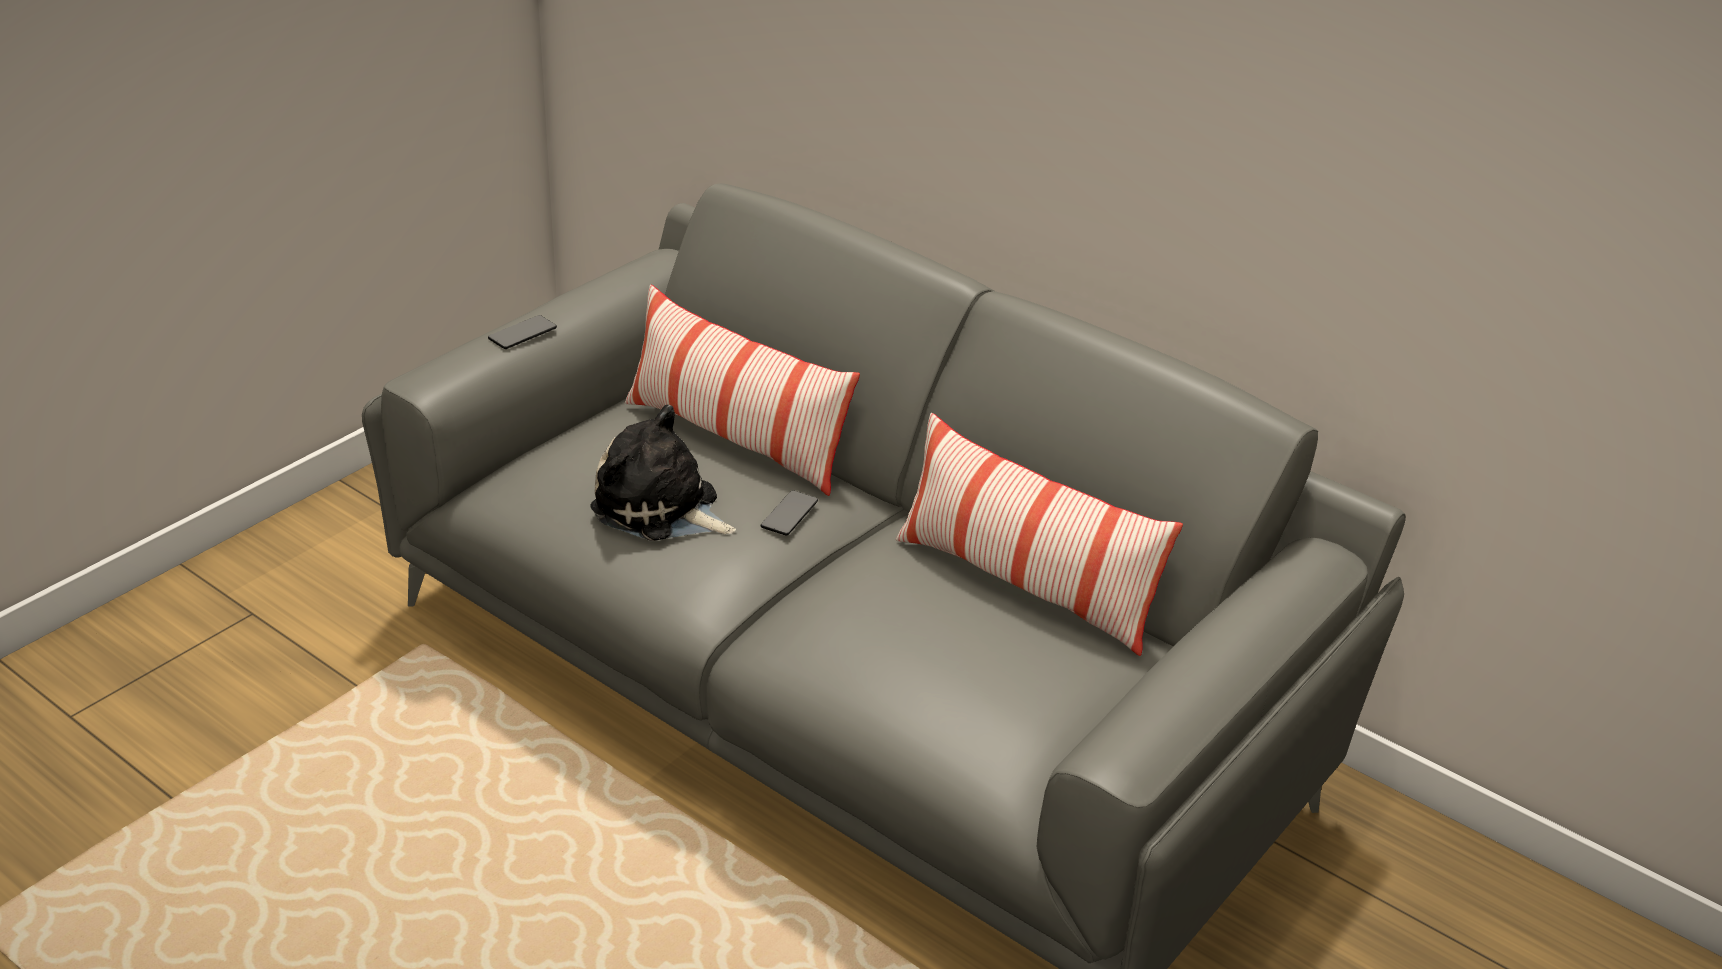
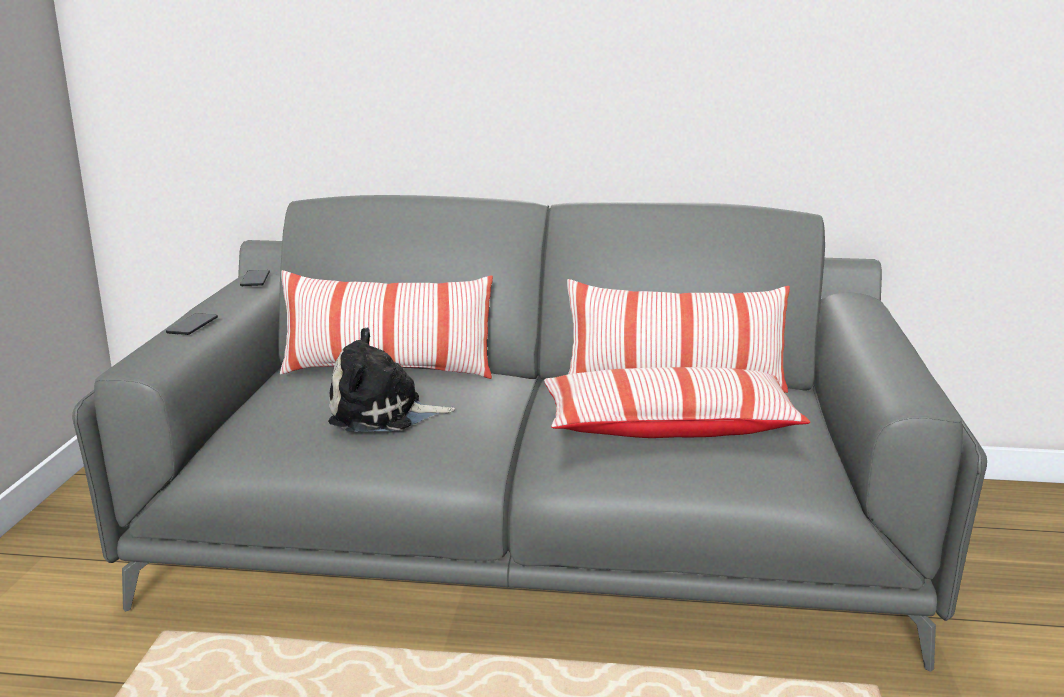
camera: 30 degrees left, 15 degrees down
phone [761,490,818,536] -> phone moved to [240,270,270,286]
none -> pillow [544,367,810,438]

